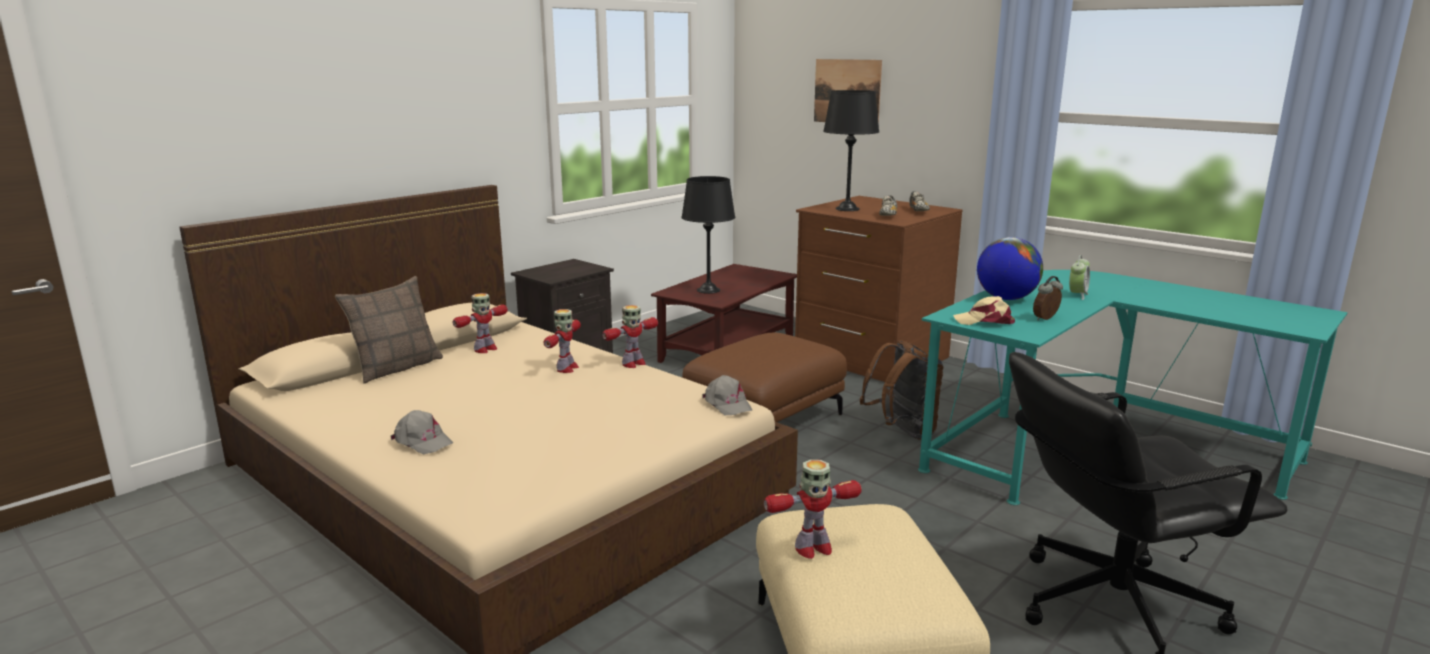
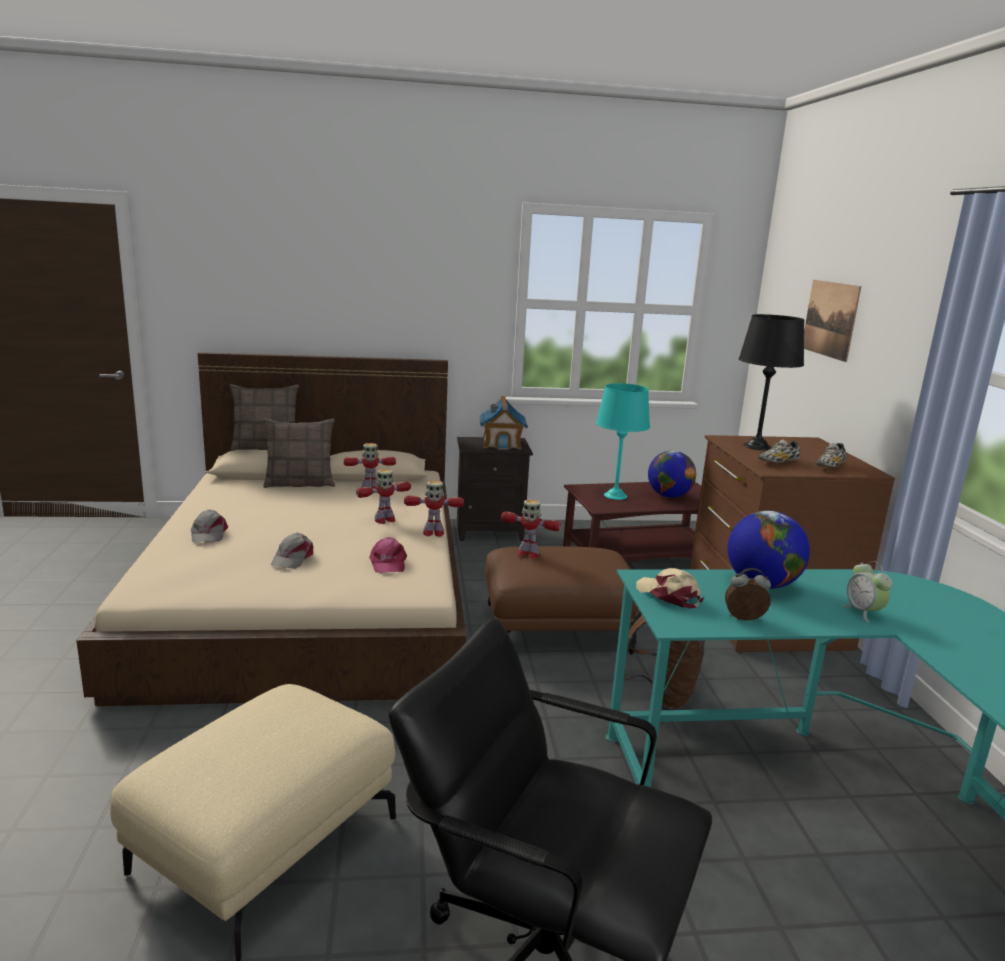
camera: 40 degrees right, 0 degrees up
black table lamp [681,176,735,294] -> turquoise table lamp [596,383,650,500]
grey cap [702,375,752,415] -> grey cap moved to [271,533,314,569]
toy robot [764,459,862,559] -> toy robot moved to [501,499,561,559]
alarm clock [1069,255,1090,300] -> alarm clock turned 90 degrees clockwise [843,561,892,622]
none -> pillow [230,384,299,451]
none -> pink cap [369,537,407,573]
none -> toy house [479,396,528,450]
none -> globe [648,451,696,498]

